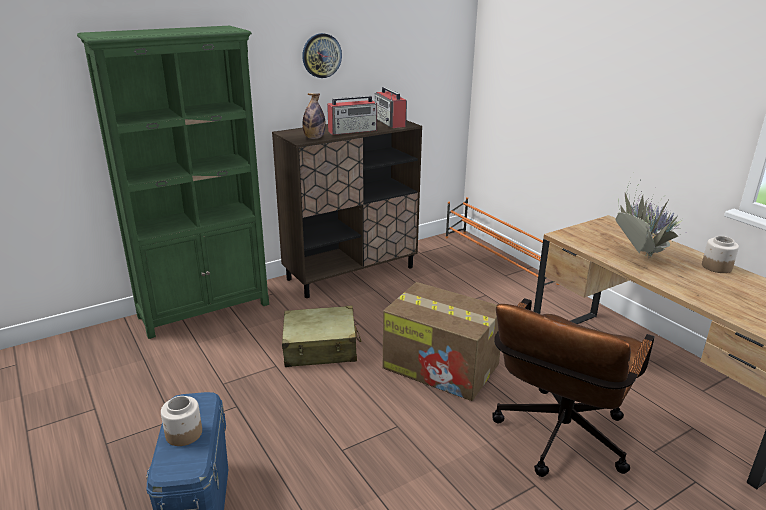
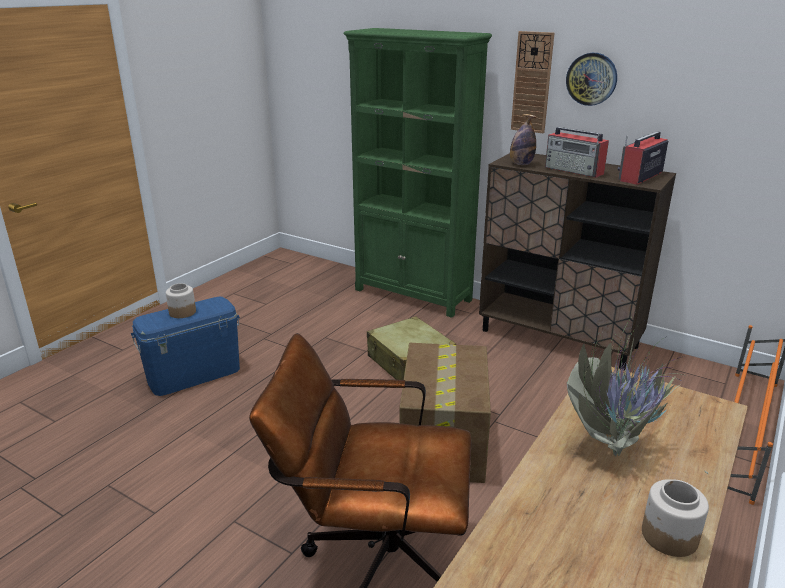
camera: 65 degrees right, 0 degrees up
none -> wall clock [511,31,554,133]

